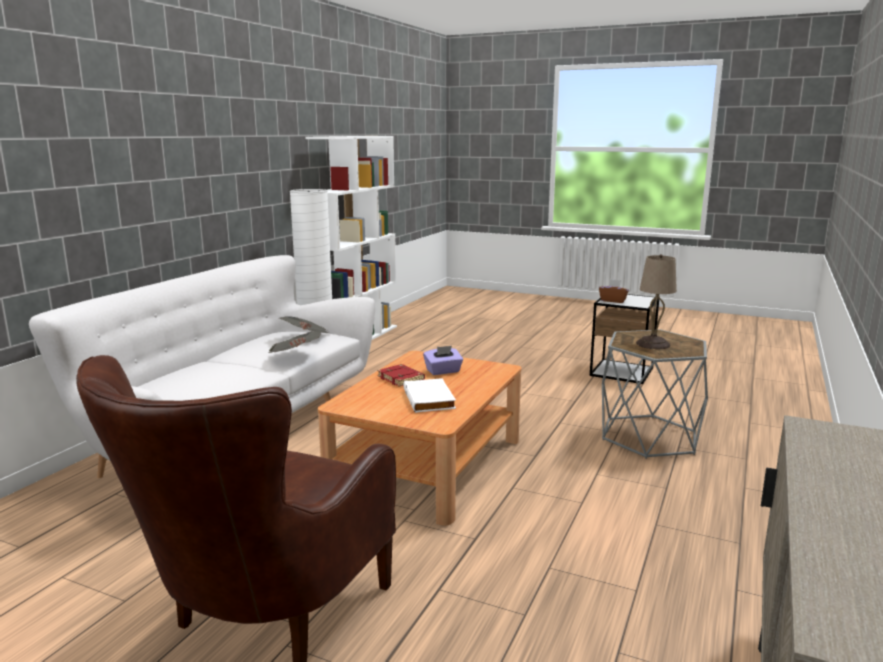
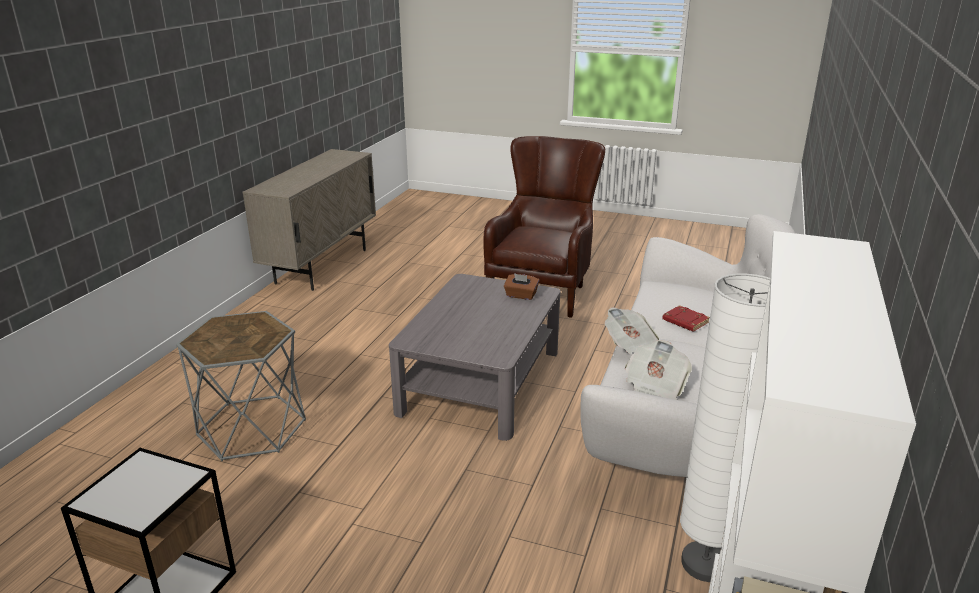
camera: 175 degrees right, 10 degrees up
brown coffee table [318,351,521,526] -> grey coffee table [389,274,561,441]
red book [377,364,425,387] -> red book moved to [662,305,710,332]
white book [403,378,456,413] -> none
purple tissue box [423,346,463,375] -> none
brown tissue box [599,279,629,303] -> brown tissue box moved to [504,273,539,300]
beige table lamp [636,254,677,349] -> none

